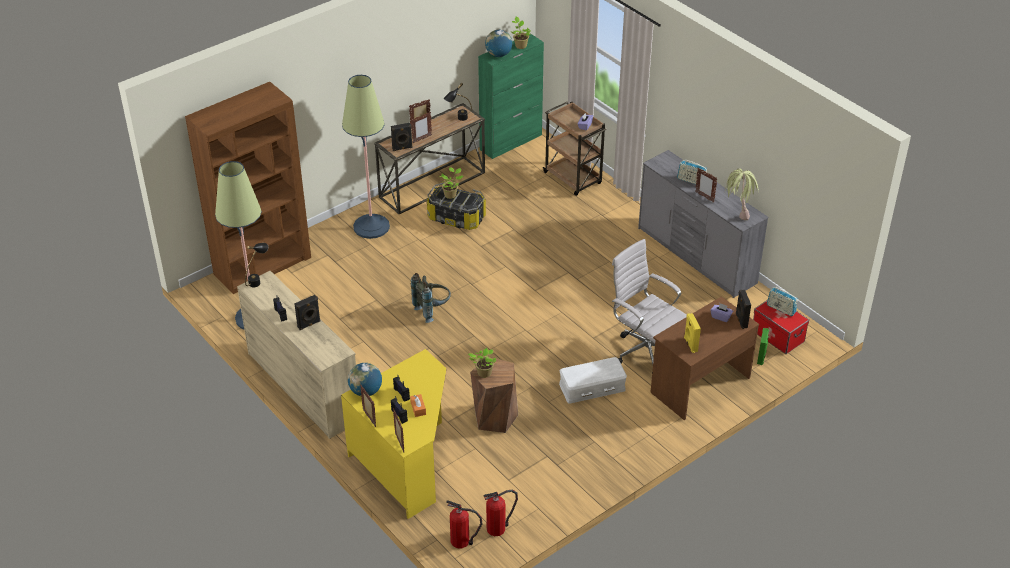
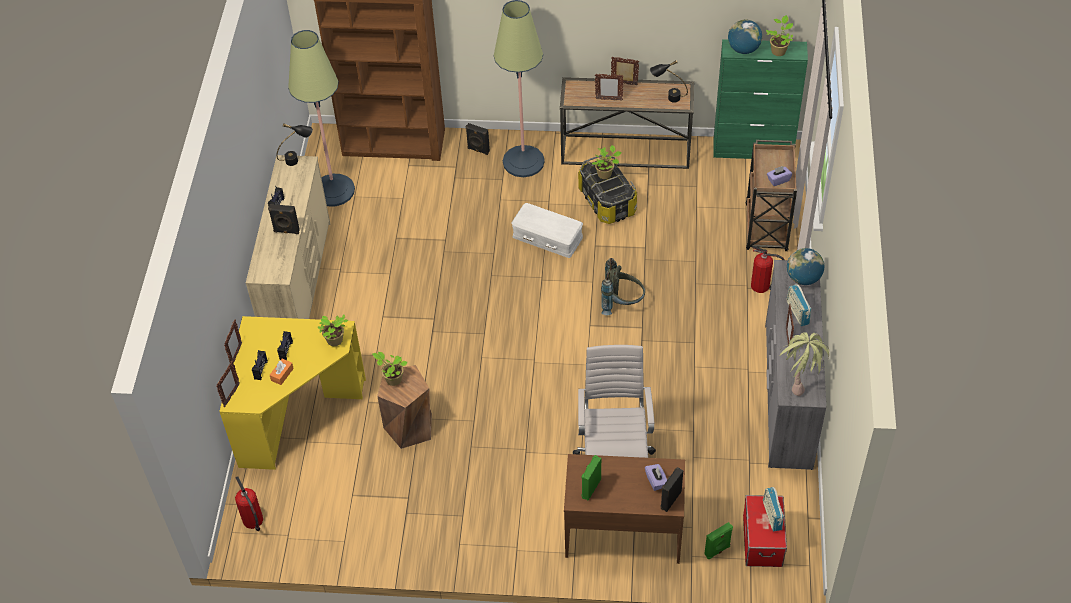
camera: 45 degrees right, 10 degrees up
globe [348,363,382,397] -> globe moved to [787,248,824,285]
black speaker [391,123,413,151] -> black speaker moved to [466,123,490,155]
grey backpack [411,273,451,323] -> grey backpack moved to [601,258,645,315]
fire extinguisher [484,490,518,536] -> fire extinguisher moved to [751,246,785,293]
white storage box [559,357,627,403] -> white storage box moved to [512,203,583,258]
yellow speaker [684,313,701,353] -> green speaker [581,455,601,501]
none -> potted plant [318,315,348,346]

